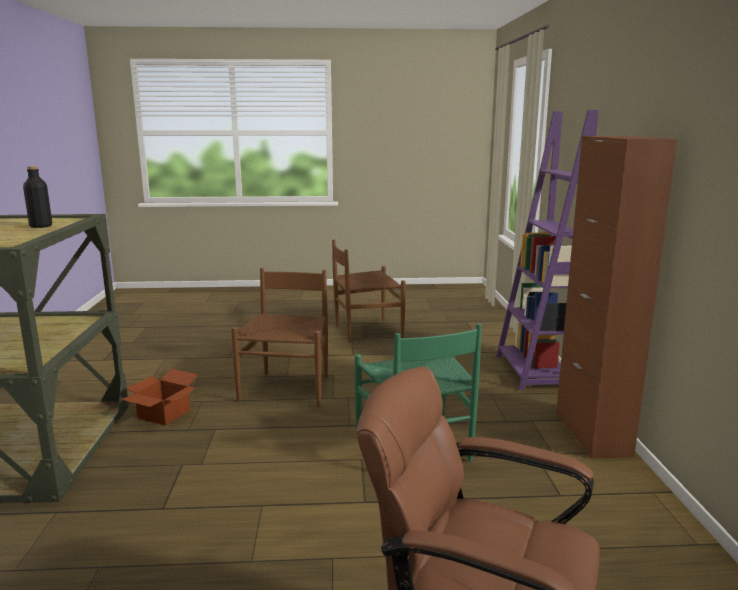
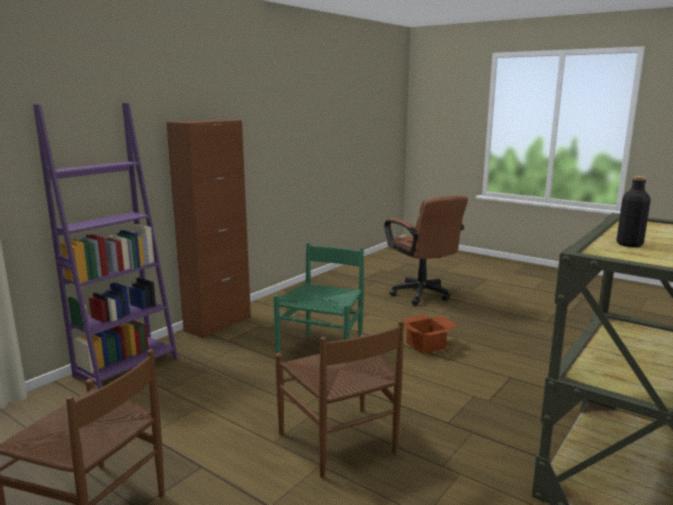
camera: 140 degrees left, 0 degrees up
cardboard box [121,369,198,426] -> cardboard box moved to [396,314,458,354]
brown chair [231,268,328,406] -> brown chair turned 75 degrees counterclockwise [276,320,404,478]

